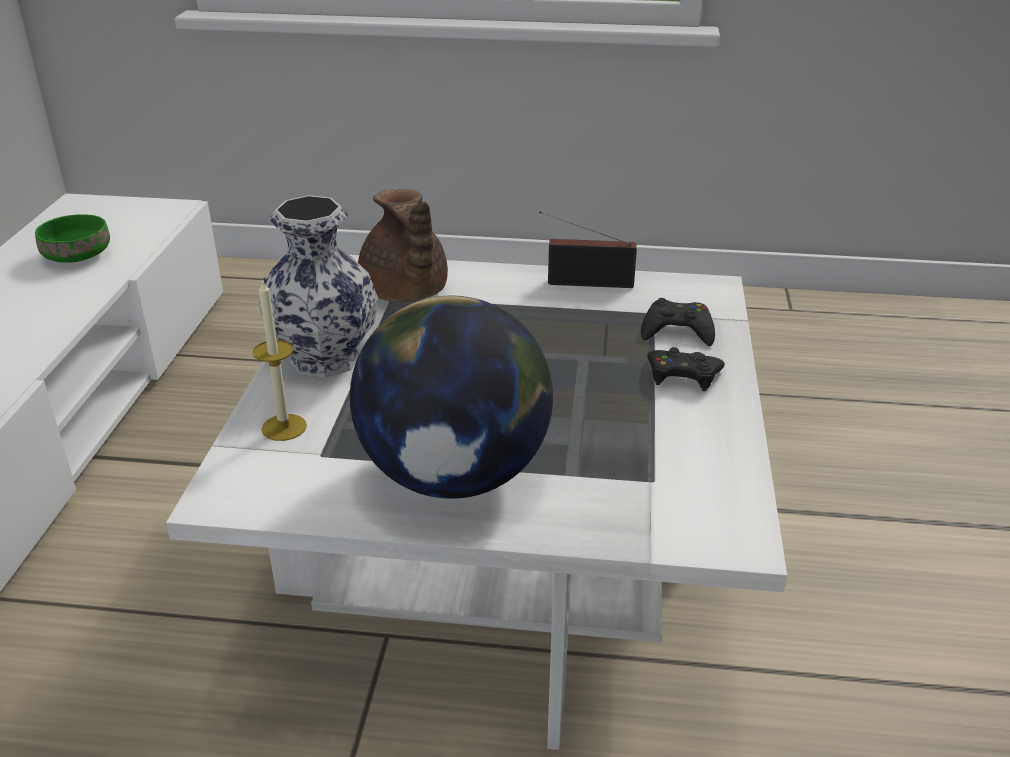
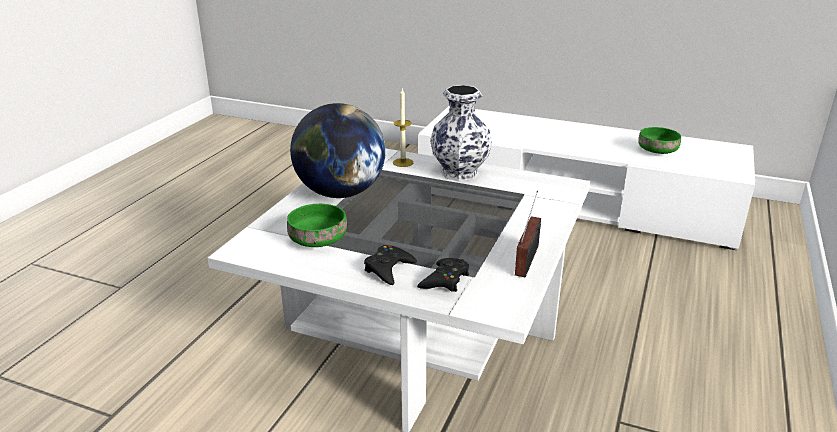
camera: 105 degrees right, 5 degrees down
brown teapot [358,189,448,302] -> none
none -> green bowl [287,204,347,247]

